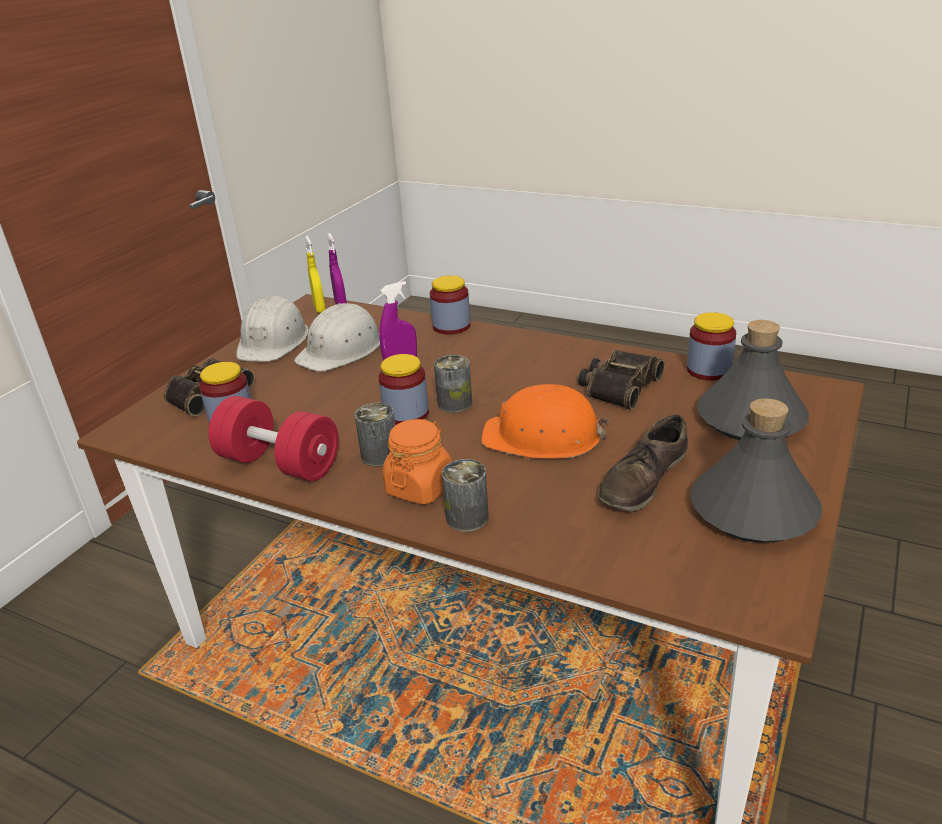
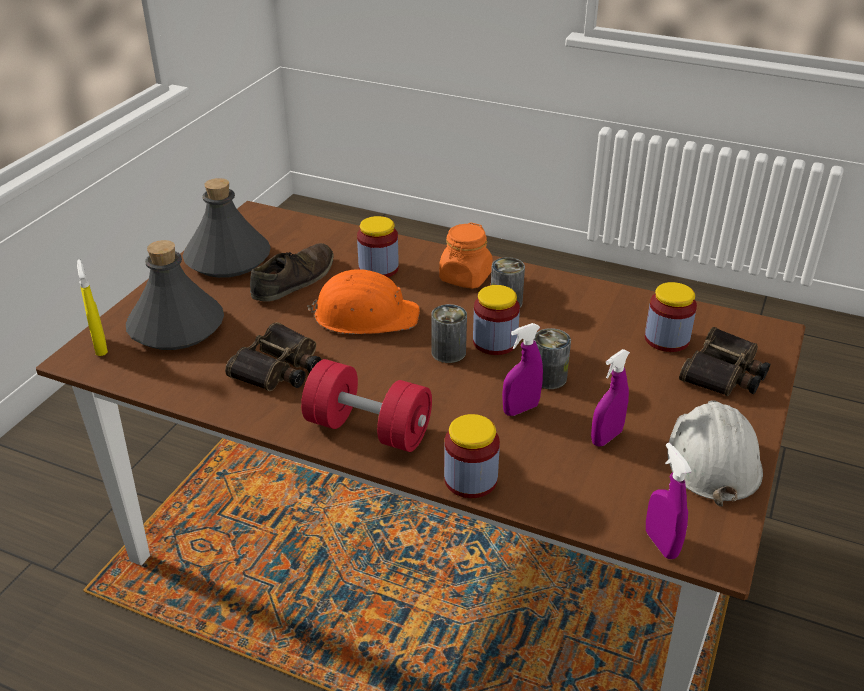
camera: 175 degrees right, 5 degrees up
red dumbbell [208,396,339,481] -> red dumbbell moved to [301,359,432,452]
white hard hat [294,303,380,372] -> purple spray bottle [591,349,630,447]
yellow spray bottle [305,236,326,313] -> yellow spray bottle moved to [77,259,108,356]
can [442,459,489,532] -> can moved to [534,328,571,389]
jar [687,312,736,381] -> jar moved to [357,216,399,277]

